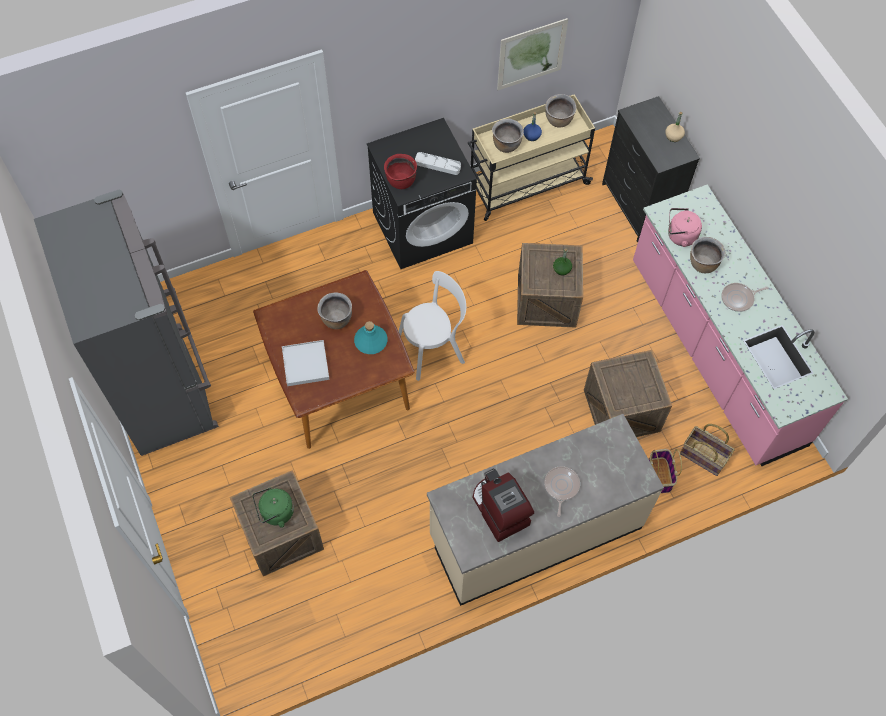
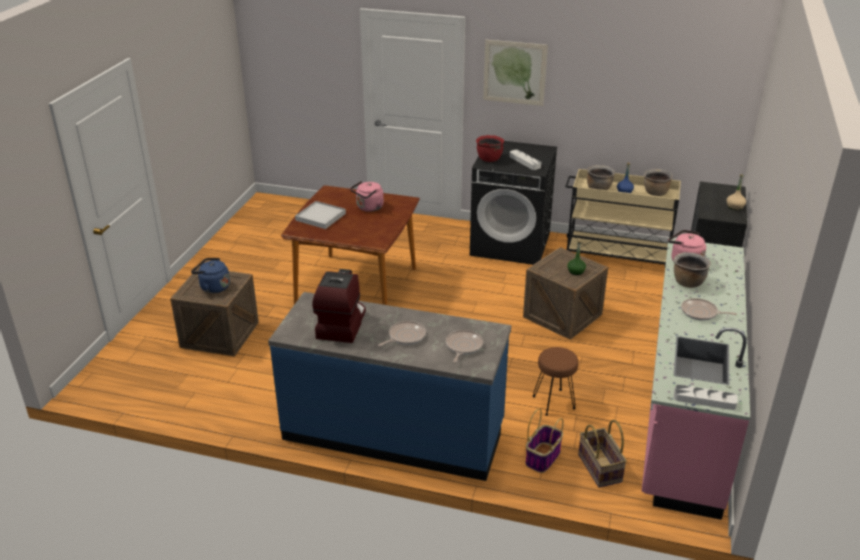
camera: 40 degrees right, 30 degrees down
grey fridge [34,190,219,456] -> none
green kettle [253,488,294,528] -> blue kettle [191,258,230,293]
brown cooking pot [317,292,352,329] -> pink kettle [350,181,384,212]
turquoise bottle [354,321,388,354] -> none
white chair [398,271,466,381] -> none
beige counter [427,414,664,606] -> blue counter [268,292,511,481]
picture [497,18,568,90] -> picture moved to [483,40,548,106]
crate [584,350,672,437] -> brown stool [533,347,579,416]
none -> frying pan [446,330,483,363]
none -> white tray [674,385,738,410]

